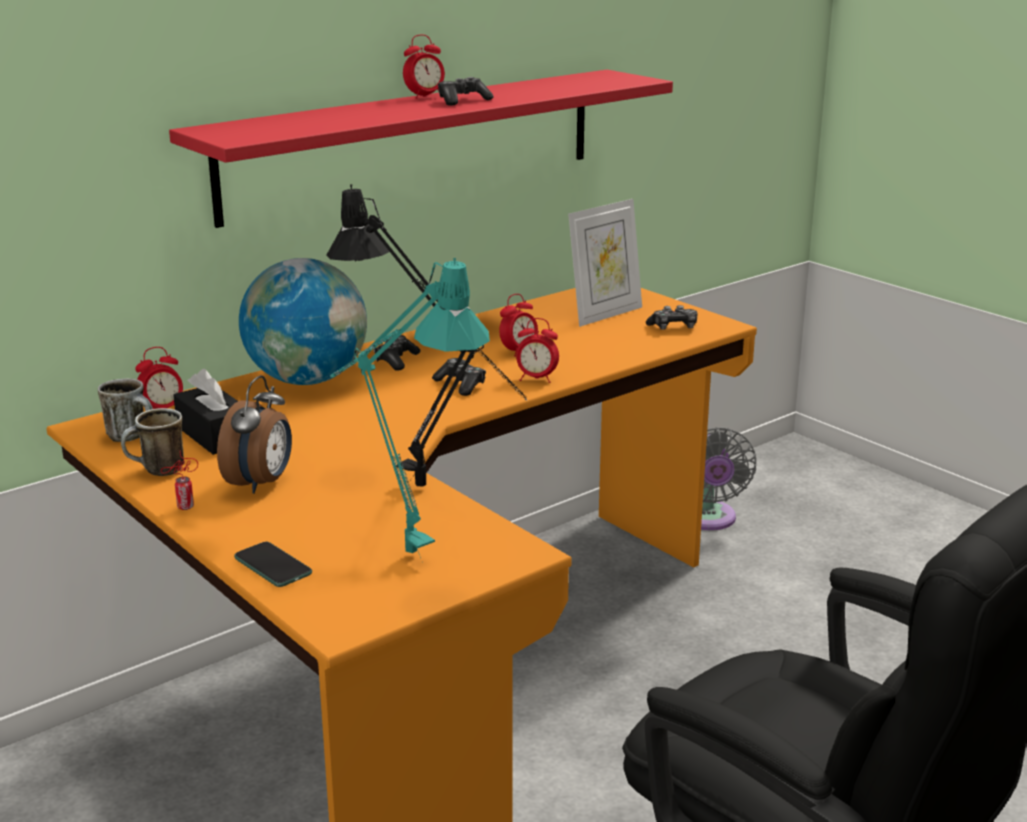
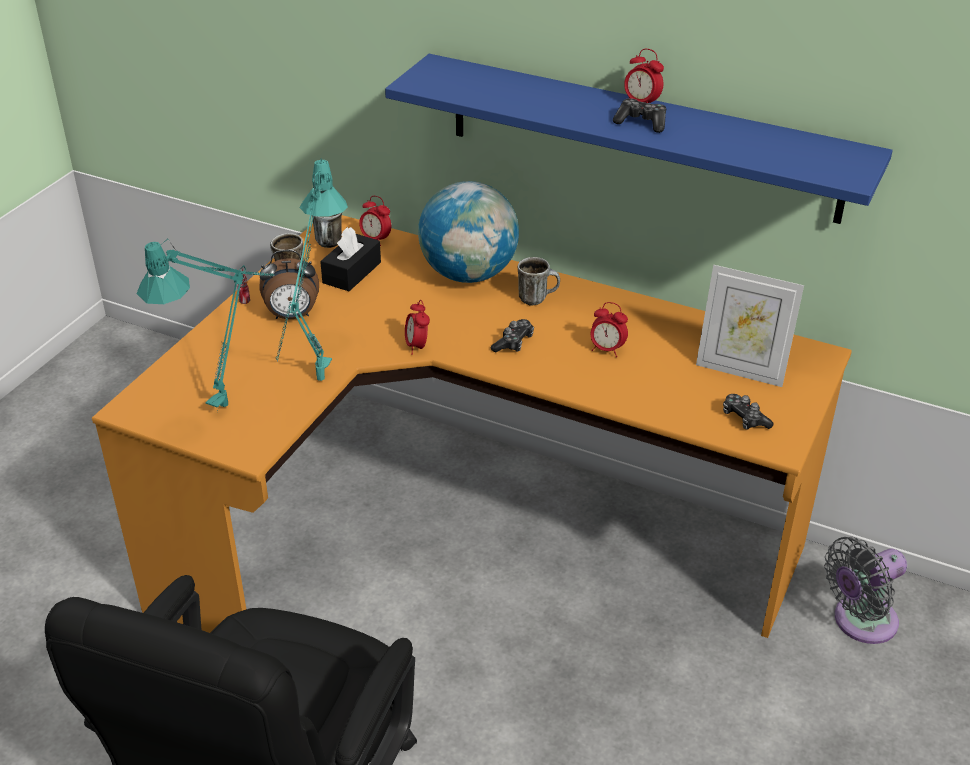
camera: 65 degrees right, 15 degrees up
red shelf [169,70,673,228] -> blue shelf [385,54,893,224]
phone [234,542,312,587] -> none
black table lamp [327,185,527,486] -> turquoise table lamp [276,159,348,381]
game controller [374,335,421,371] -> mug [518,257,560,306]
alarm clock [516,318,559,383] -> alarm clock moved to [405,300,430,355]

